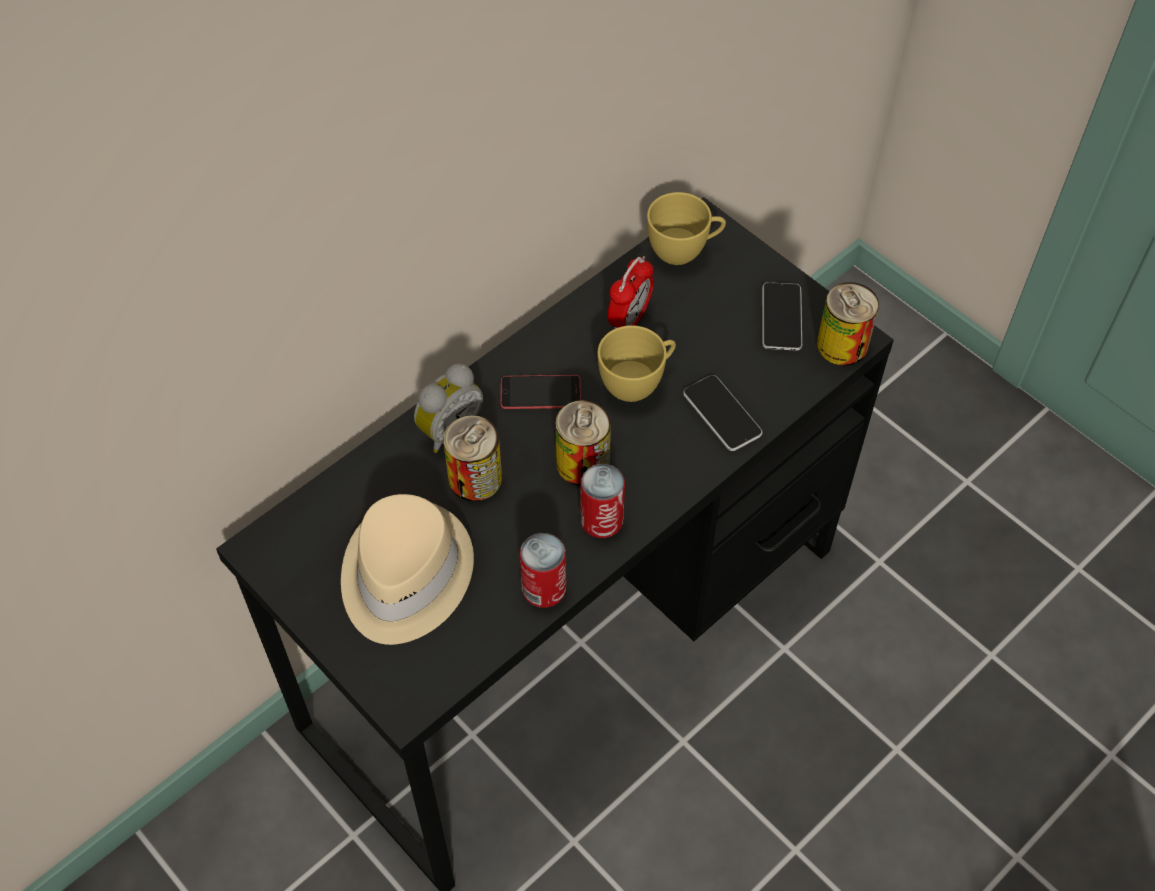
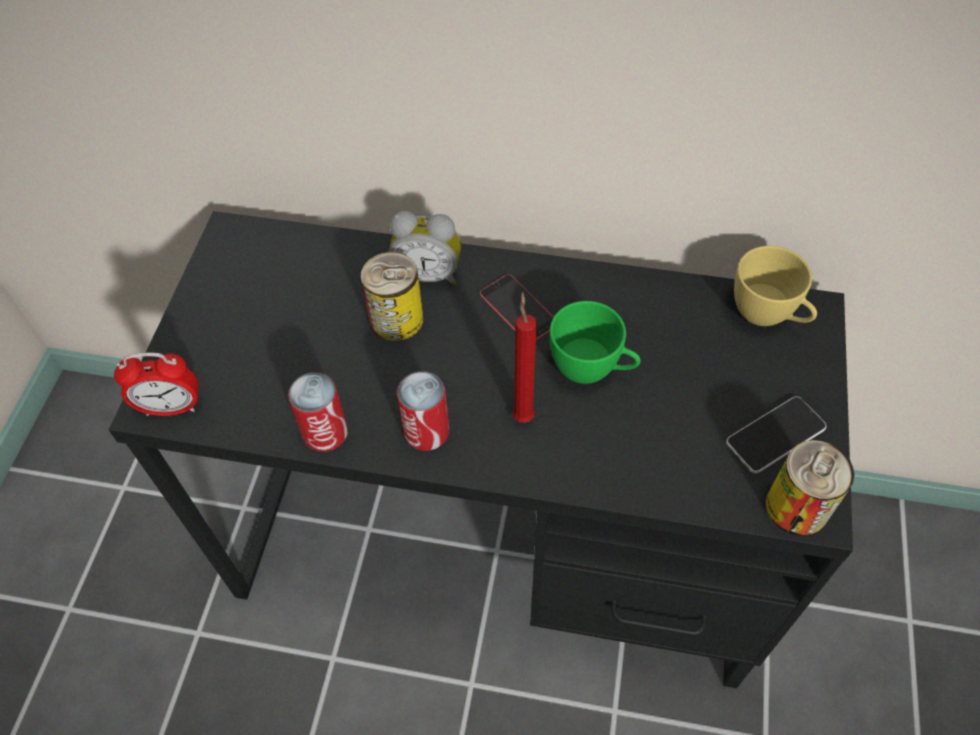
camera: 55 degrees right, 0 degrees up
beige hat [341,494,474,645] -> none
can [555,400,611,486] -> none
yellow cup [598,325,676,402] -> green cup [550,301,641,384]
alarm clock [607,256,654,329] -> alarm clock moved to [114,352,199,416]
phone [683,375,762,451] -> none
none -> red candle [512,292,537,423]

